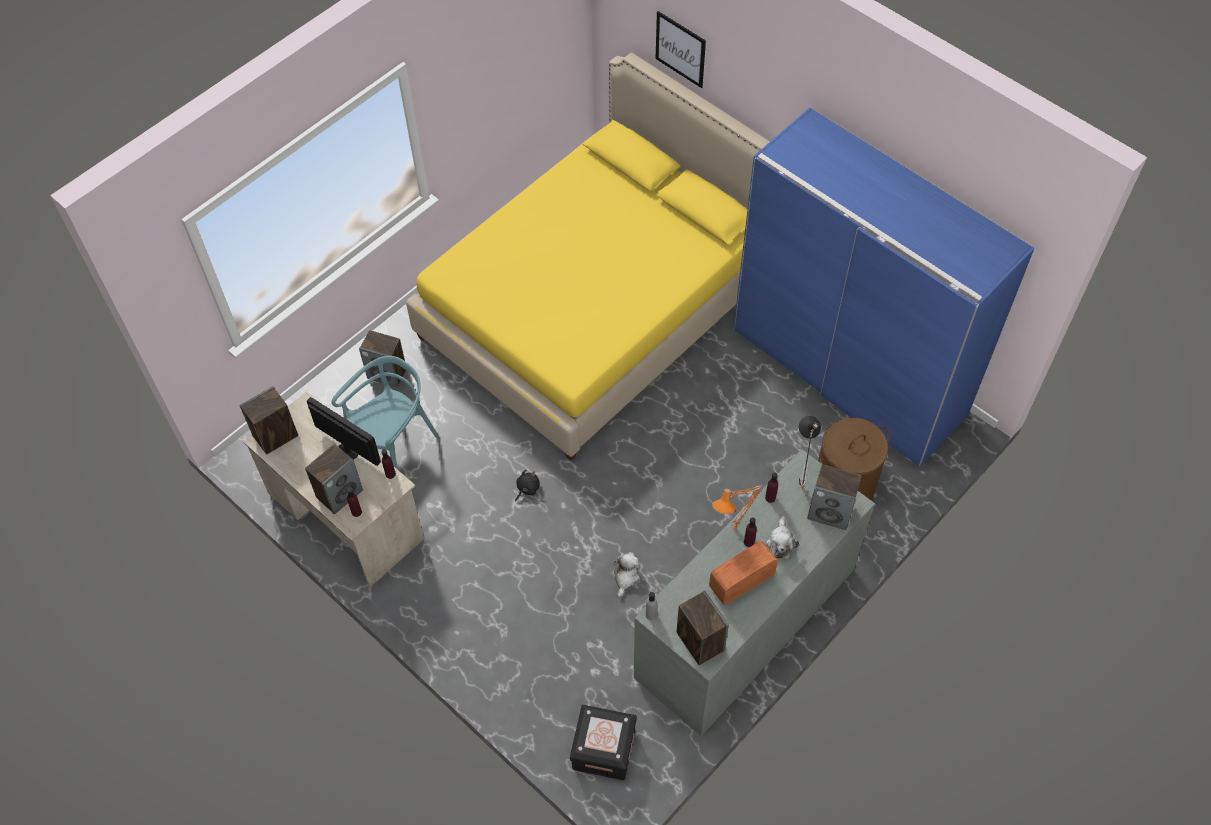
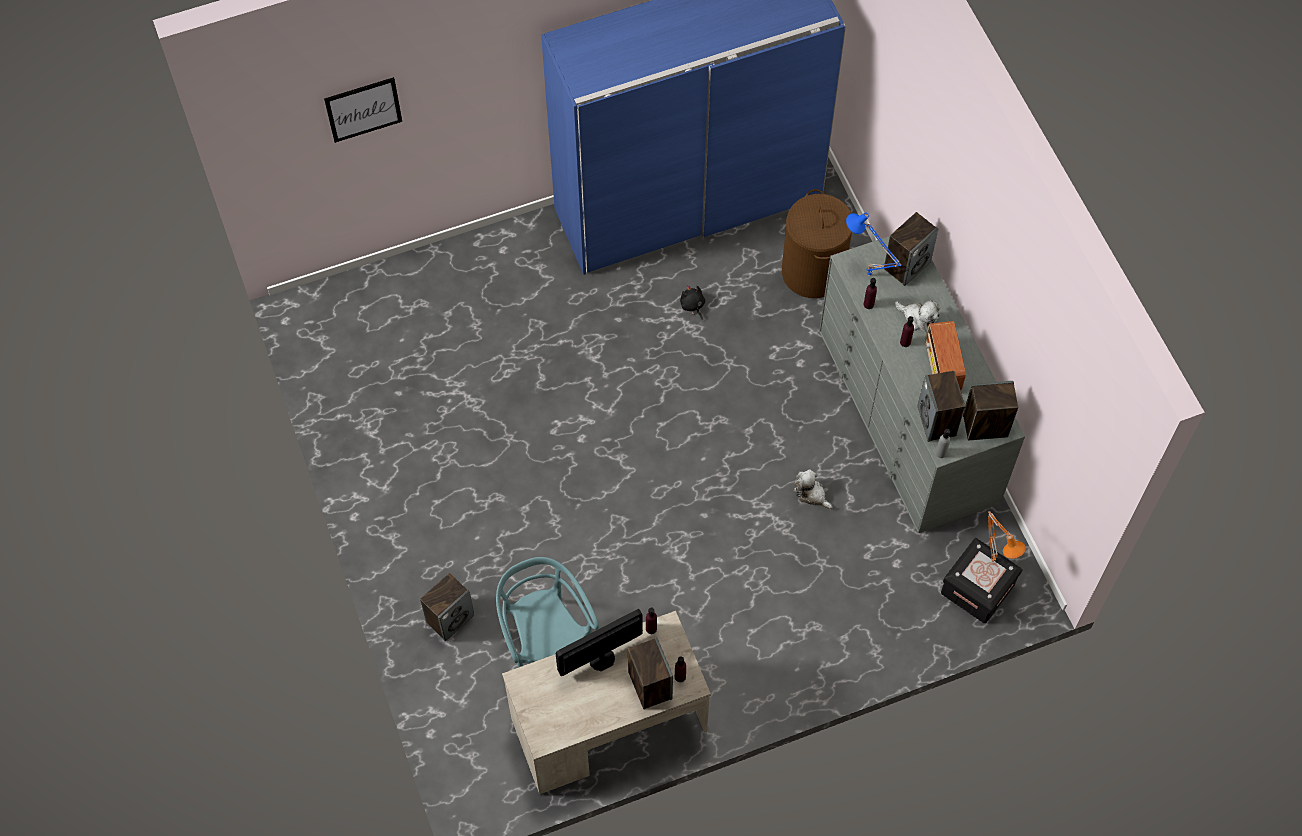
camera: 65 degrees left, 5 degrees up
speaker [240,386,298,455] -> speaker moved to [918,371,965,442]
yellow bed [406,53,770,461] -> none
black plush toy [515,470,540,501] -> black plush toy moved to [680,285,705,320]
orange table lamp [712,485,762,531] -> orange table lamp moved to [988,511,1026,562]
black table lamp [799,416,821,490] -> blue table lamp [846,212,901,276]

